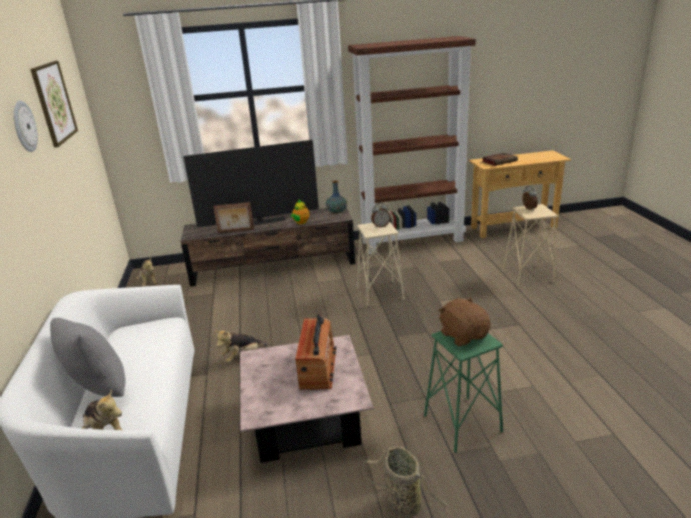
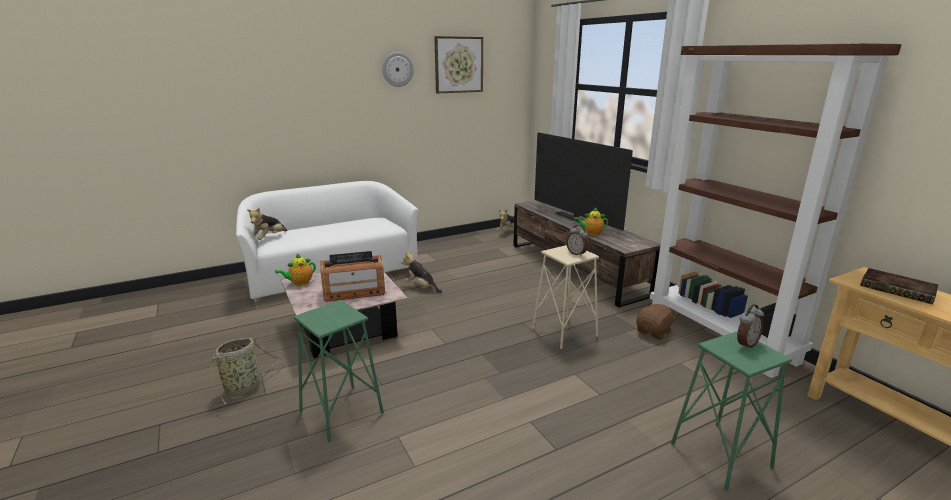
camera: 70 degrees right, 5 degrees down
grey pillow [50,318,126,397] -> none
picture frame [213,202,254,233] -> none
vase [326,181,347,214] -> none
brown plush toy [438,298,491,346] -> brown plush toy moved to [636,303,677,340]
beige stool [503,204,558,286] -> green stool [671,331,792,491]
none -> teapot [275,253,316,286]

